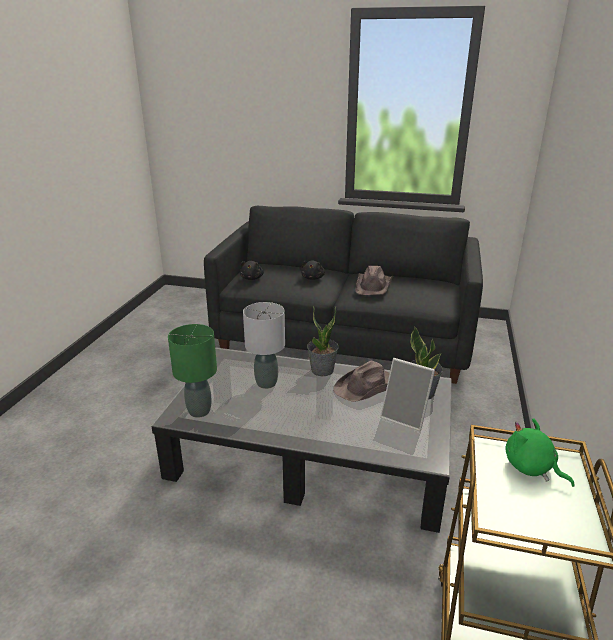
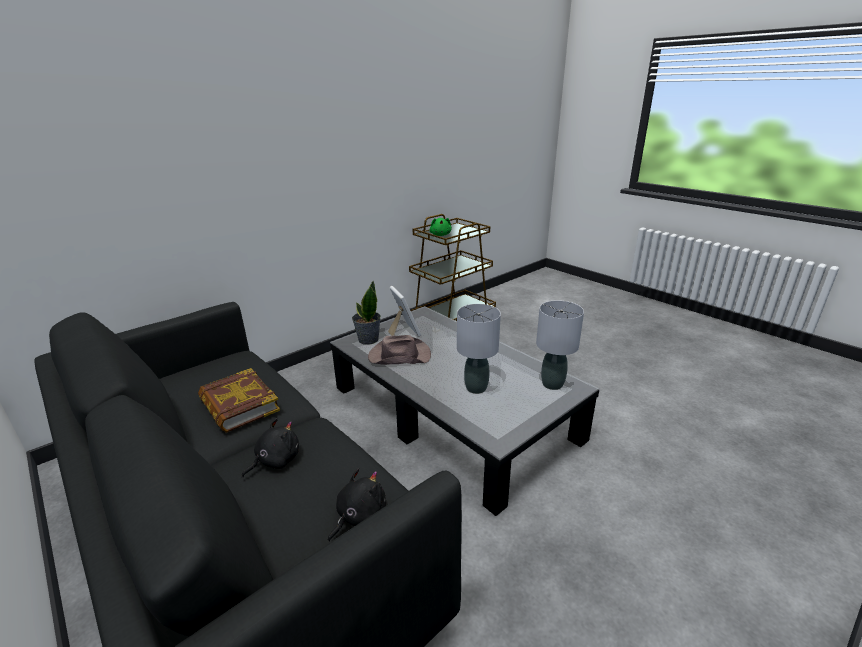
camera: 145 degrees left, 0 degrees up
green table lamp [168,324,217,418] -> grey table lamp [536,300,584,390]
potted plant [307,306,339,376] -> none
brown hat [355,266,393,295] -> book [198,368,280,433]

